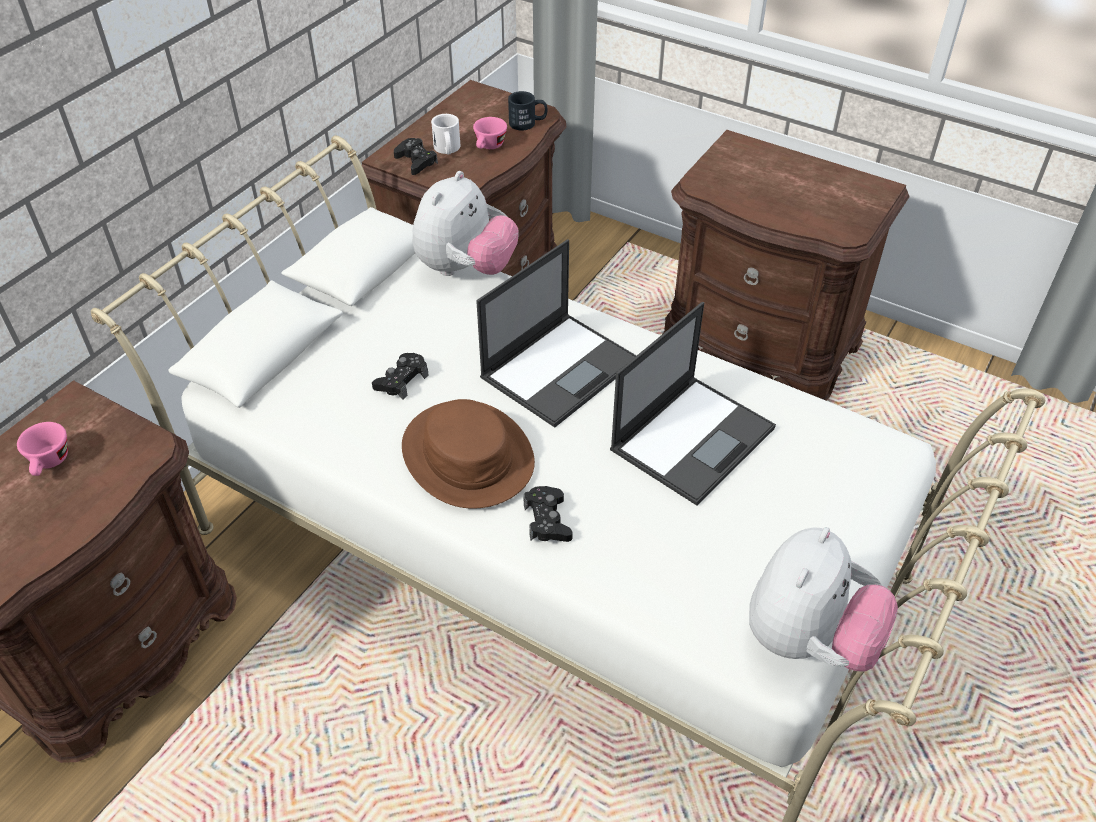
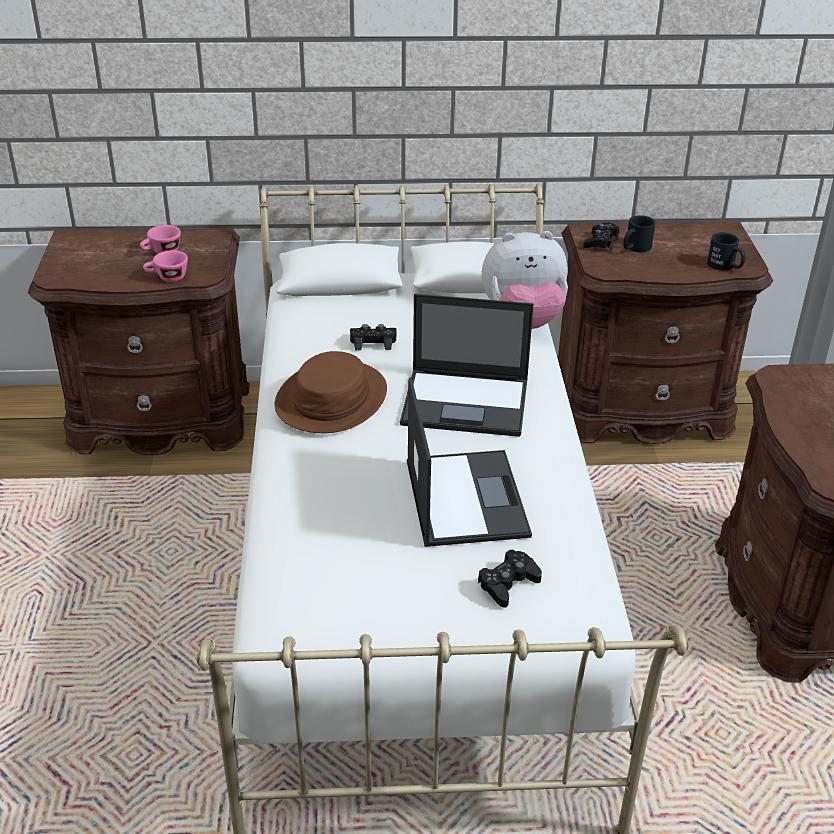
camera: 55 degrees right, 10 degrees down
white mug [431,114,460,155] -> black mug [623,215,656,252]
pink cup [473,117,507,149] -> pink cup moved to [143,250,188,282]
black game controller [524,486,573,542] -> black game controller moved to [478,550,542,608]
laptop [610,302,776,505] -> laptop turned 105 degrees counterclockwise [407,377,532,547]
plush toy [749,527,898,671] -> none

